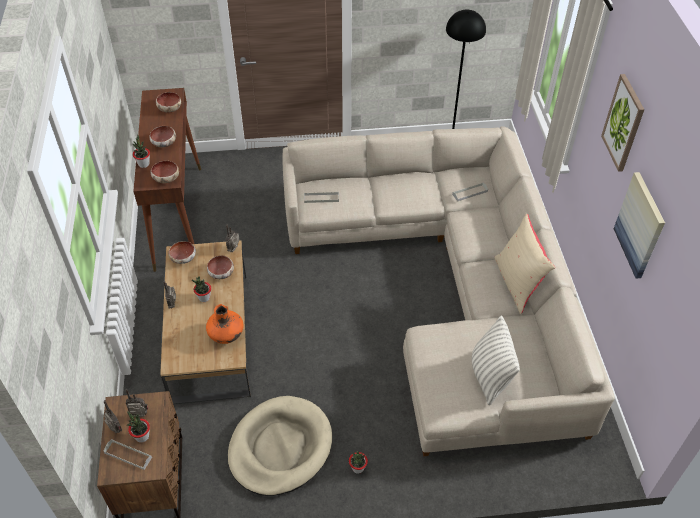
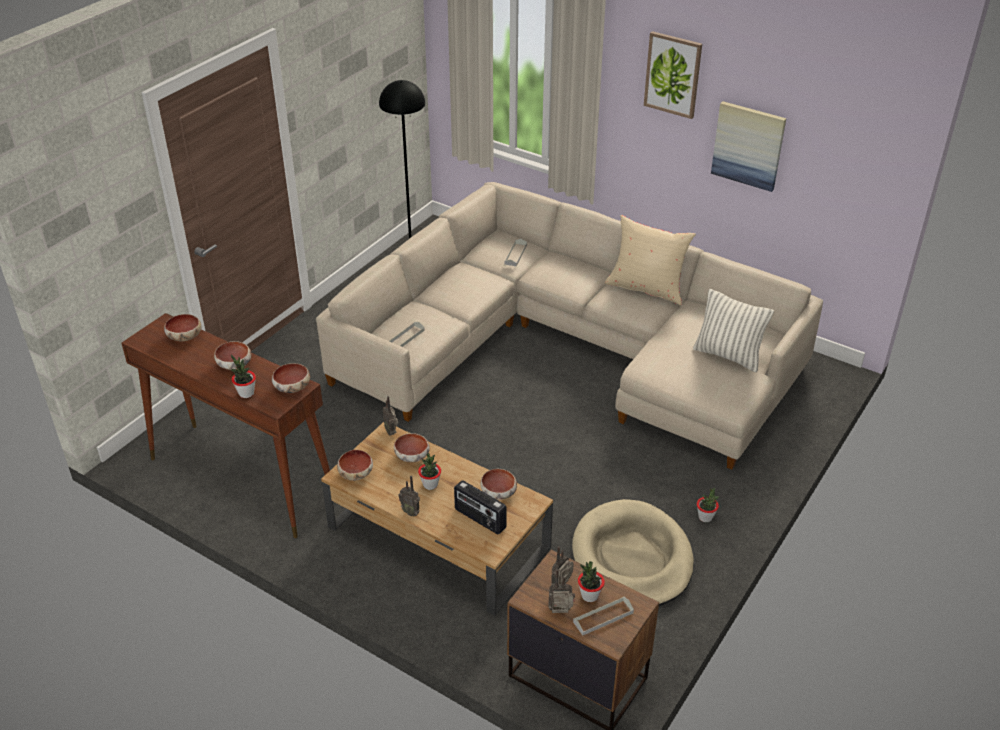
camera: 50 degrees left, 10 degrees down
orange vase [206,304,243,344] -> bowl [480,469,517,500]
none -> radio [454,480,507,534]

